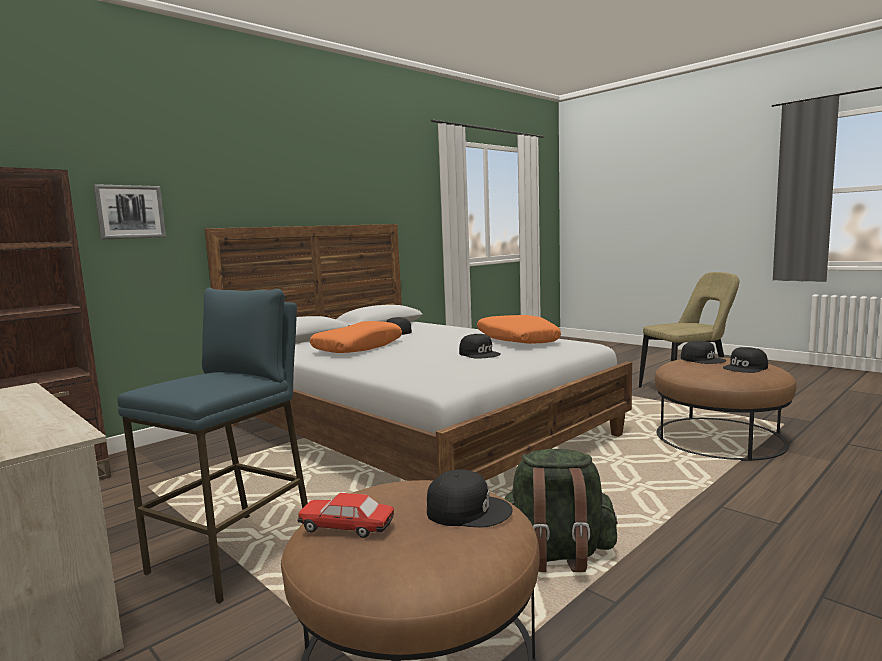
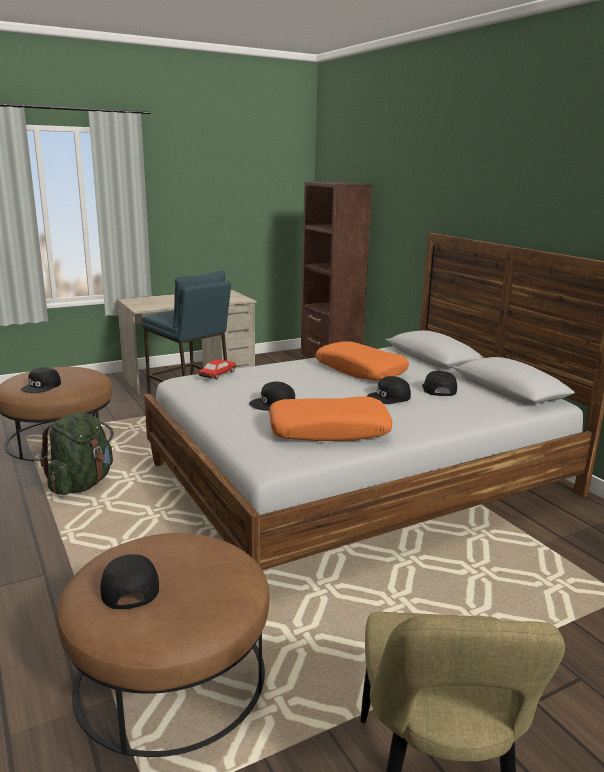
camera: 105 degrees right, 10 degrees up
picture [93,184,166,240] -> none
toy car [298,493,394,538] -> toy car moved to [199,359,236,379]
black cap [681,341,726,364] -> black cap moved to [367,376,411,404]

